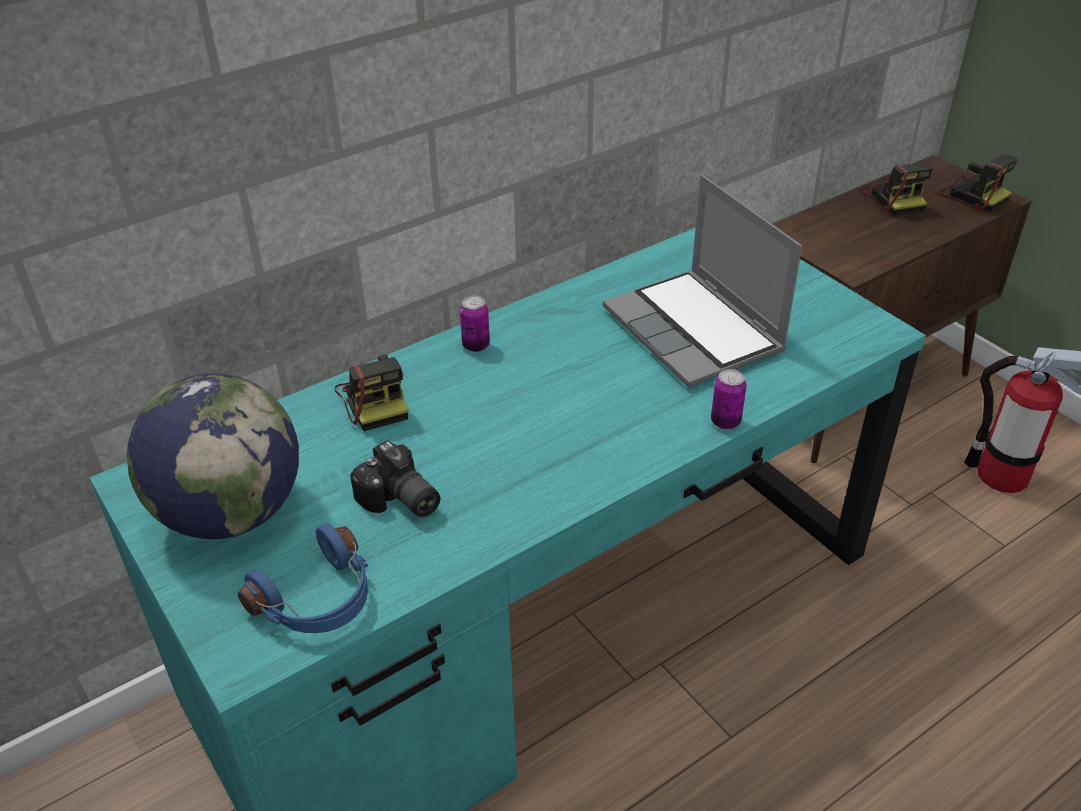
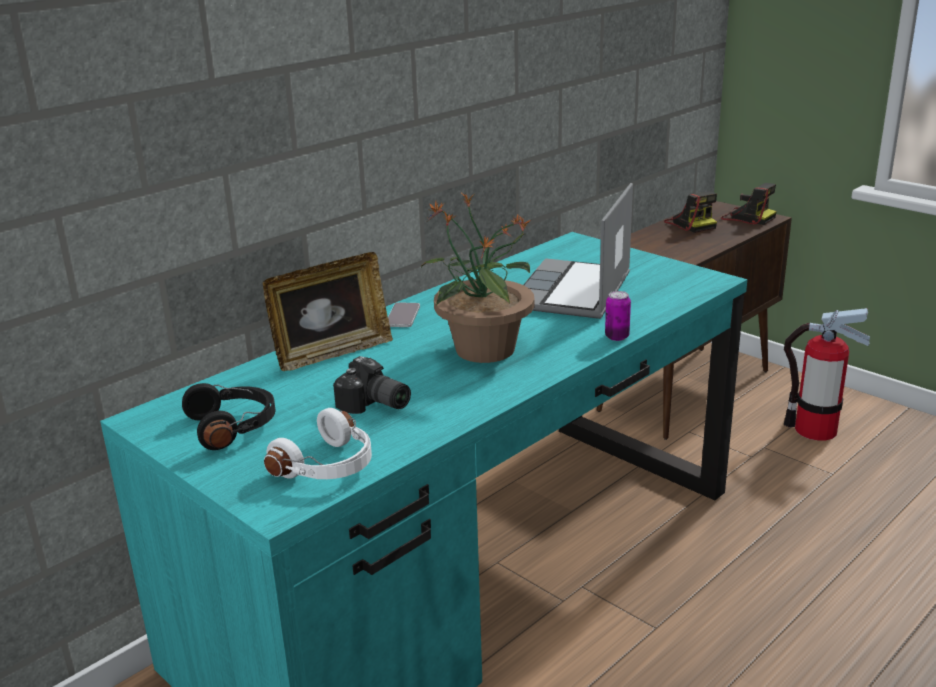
camera: 10 degrees left, 15 degrees down
globe [127,373,299,539] -> black headphones [182,383,275,450]
blue headphones [238,524,368,633] -> white headphones [264,408,372,479]
camera [335,355,408,431] -> picture frame [263,252,393,371]
can [459,296,490,352] -> phone [388,302,420,327]
laptop [603,175,802,388] -> laptop turned 60 degrees clockwise [523,183,633,319]
none -> potted plant [420,192,534,363]

